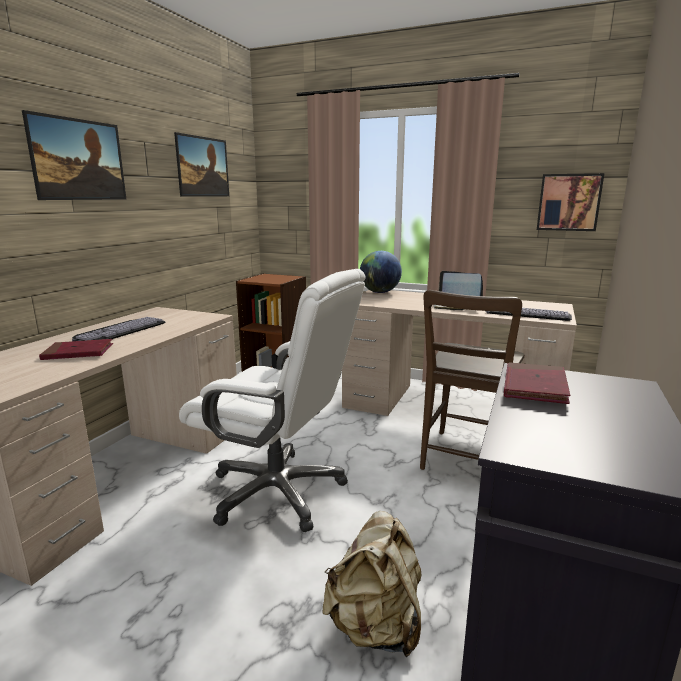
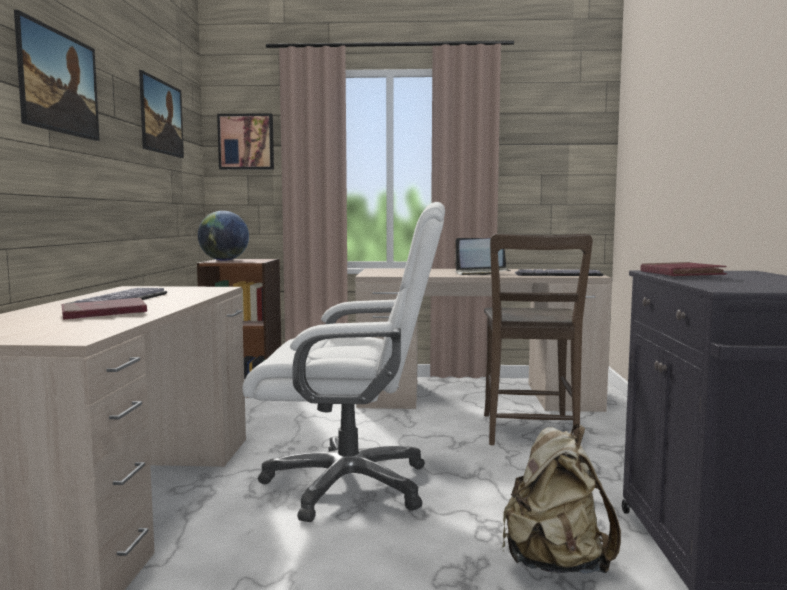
camera: 20 degrees left, 10 degrees down
globe [360,251,402,293] -> globe moved to [198,211,249,261]
picture [537,173,604,231] -> picture moved to [217,113,274,170]

